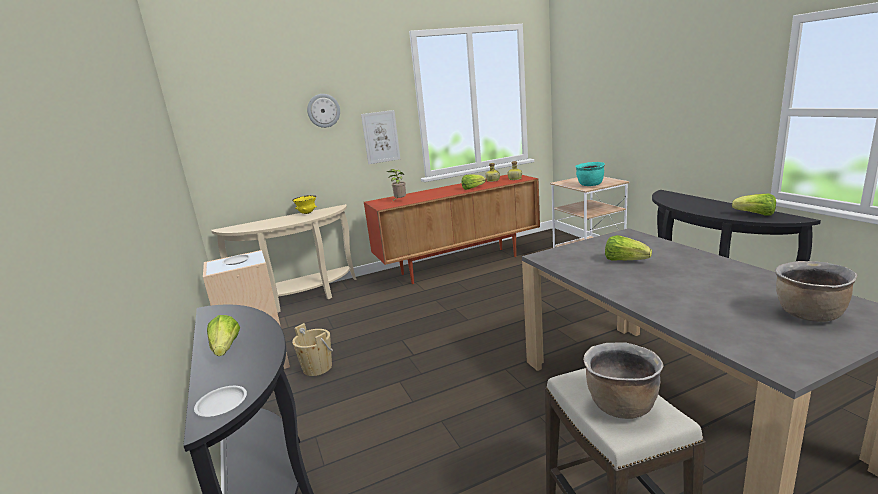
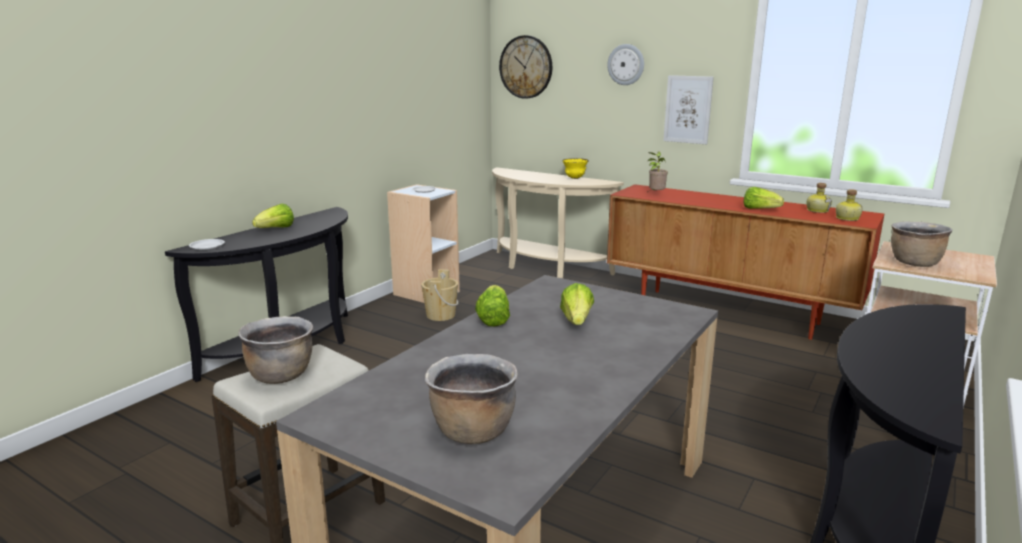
camera: 55 degrees right, 0 degrees up
turquoise cooking pot [575,162,605,186] -> brown cooking pot [891,222,953,267]
lettuce [732,194,776,216] -> lettuce moved to [475,285,510,327]
none -> wall clock [499,35,552,99]

